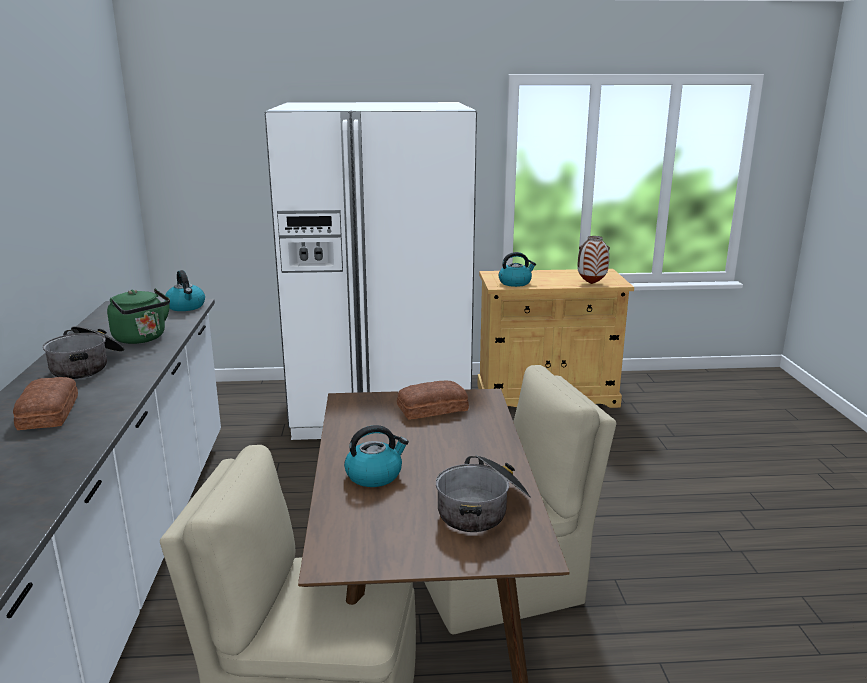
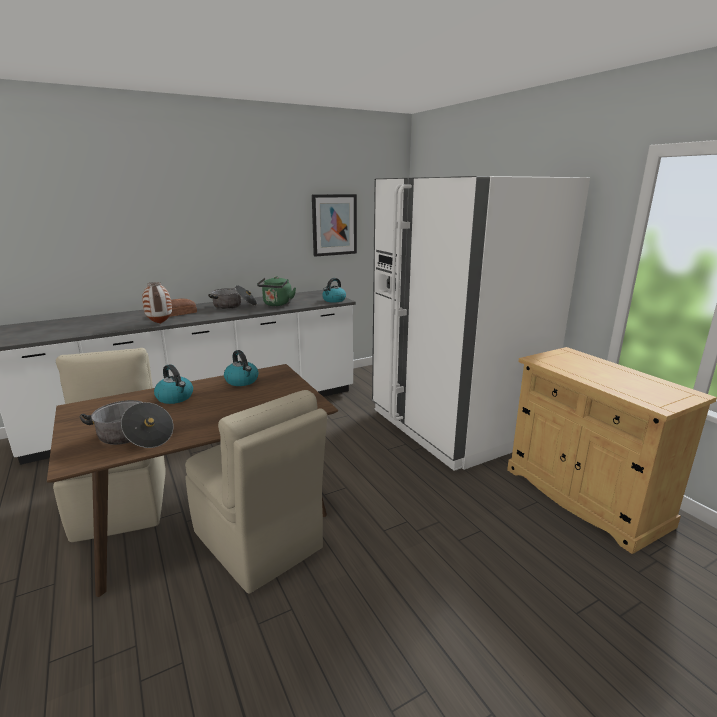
camera: 65 degrees right, 0 degrees up
bread [397,381,469,420] -> none
kettle [499,252,536,287] -> kettle moved to [224,350,258,386]
vase [578,236,610,284] -> vase moved to [142,282,172,324]
none -> picture [312,194,357,257]

